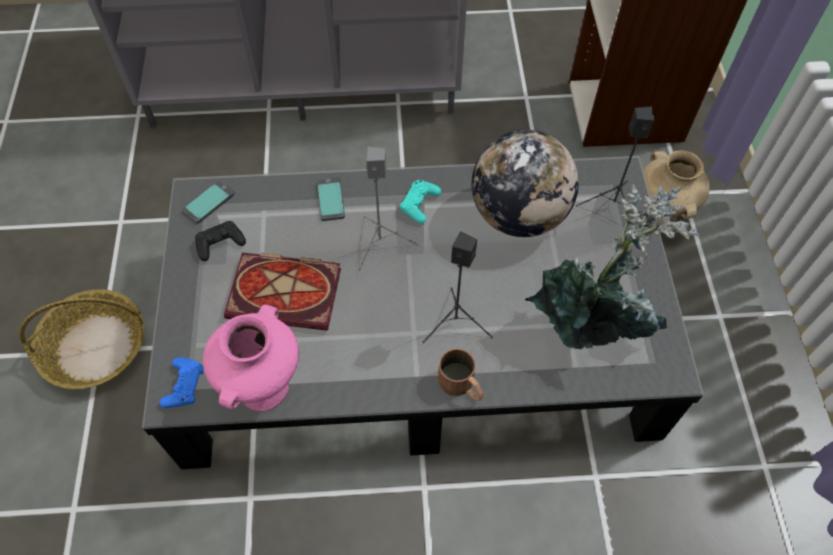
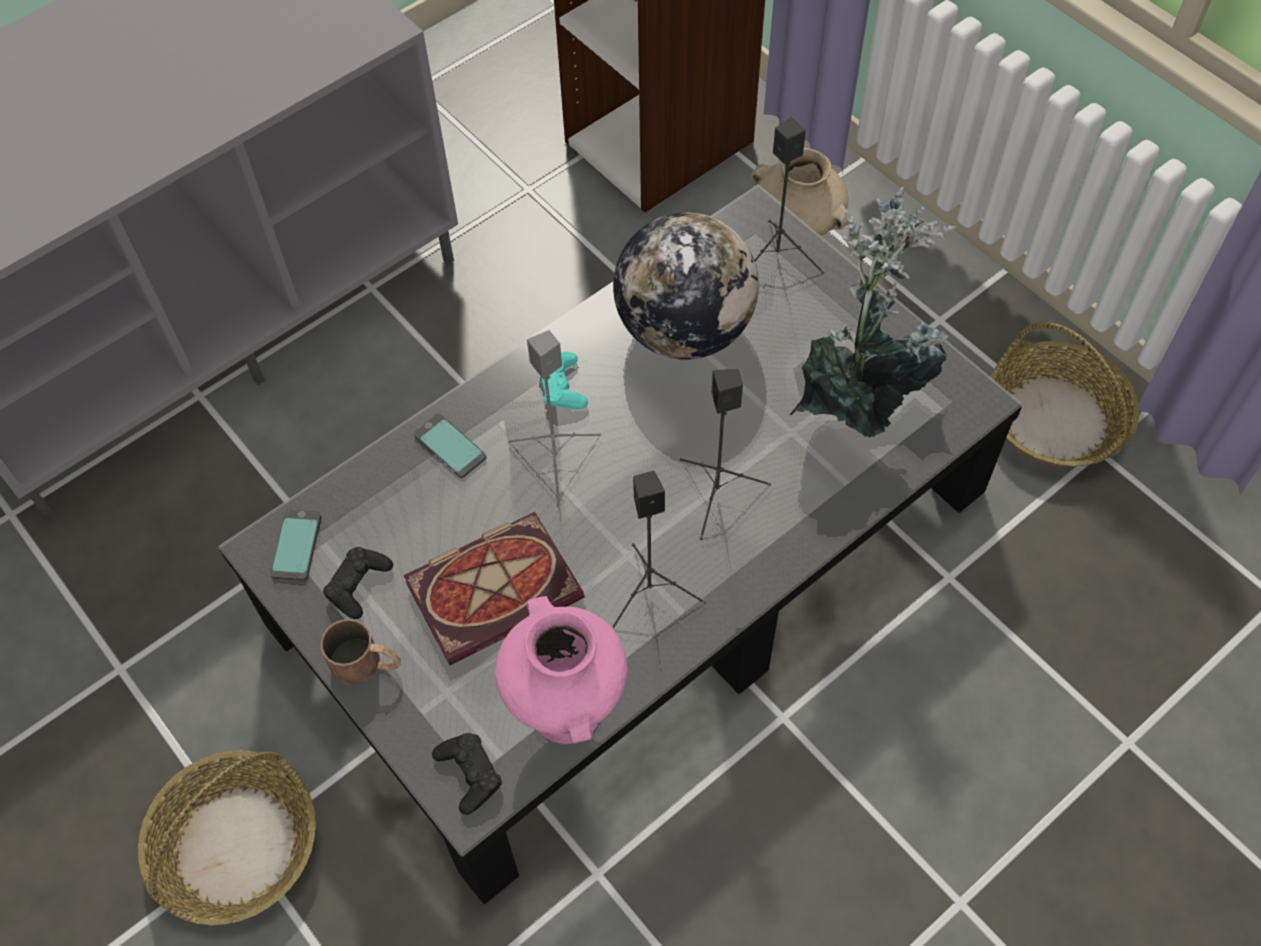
camera: 35 degrees left, 0 degrees up
blue game controller [159,357,204,408] -> black game controller [432,733,502,815]
brown mug [438,348,484,401] -> brown mug moved to [321,619,401,685]
none -> black speaker [612,471,706,628]
none -> basket [991,322,1140,467]

